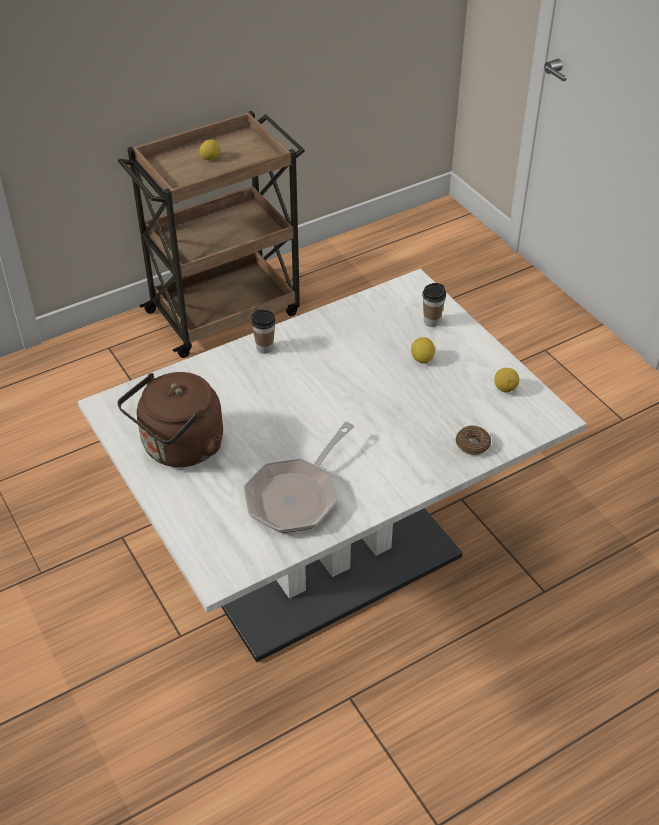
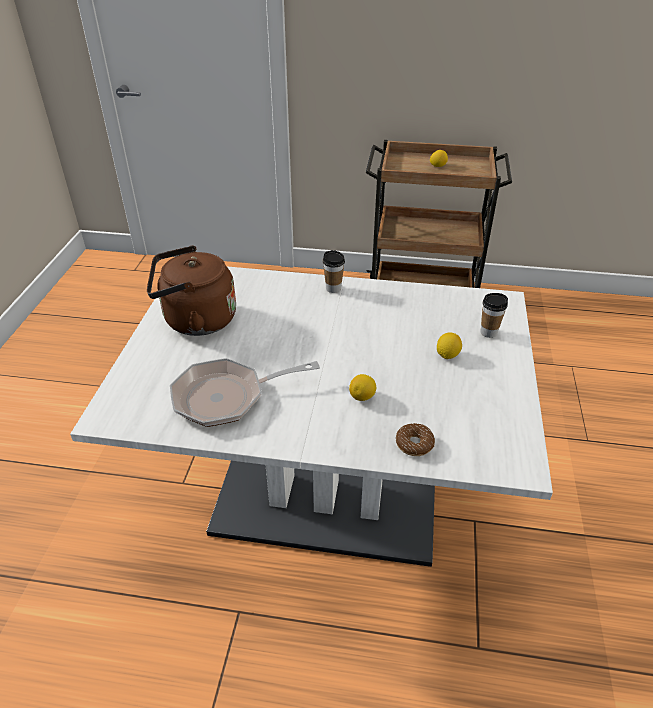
camera: 40 degrees right, 5 degrees down
lemon [494,368,520,393] -> lemon moved to [349,374,376,401]

